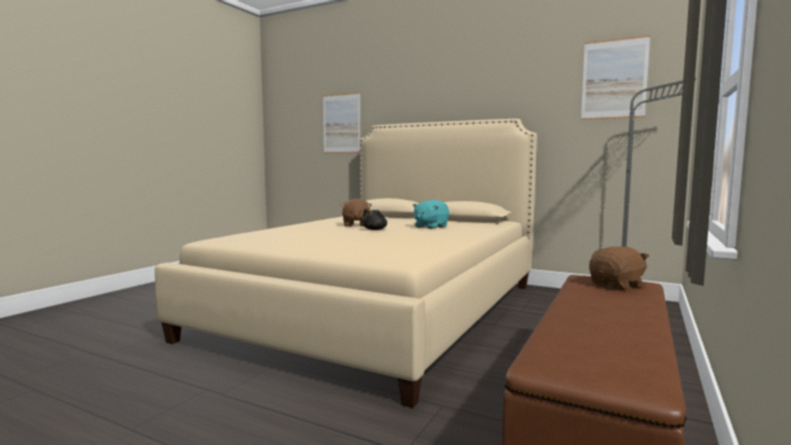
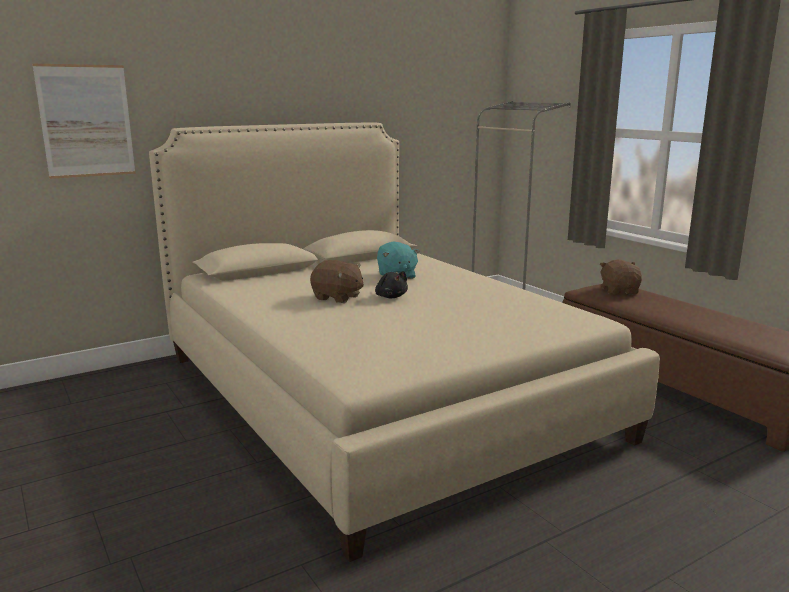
camera: 60 degrees left, 10 degrees up
picture [581,35,650,120] -> none

